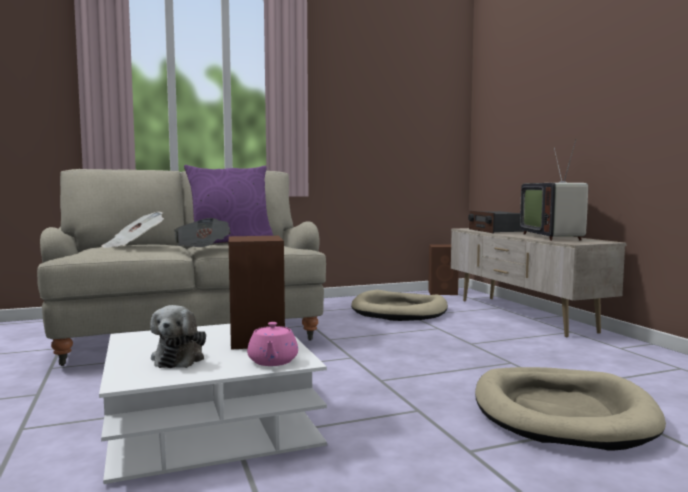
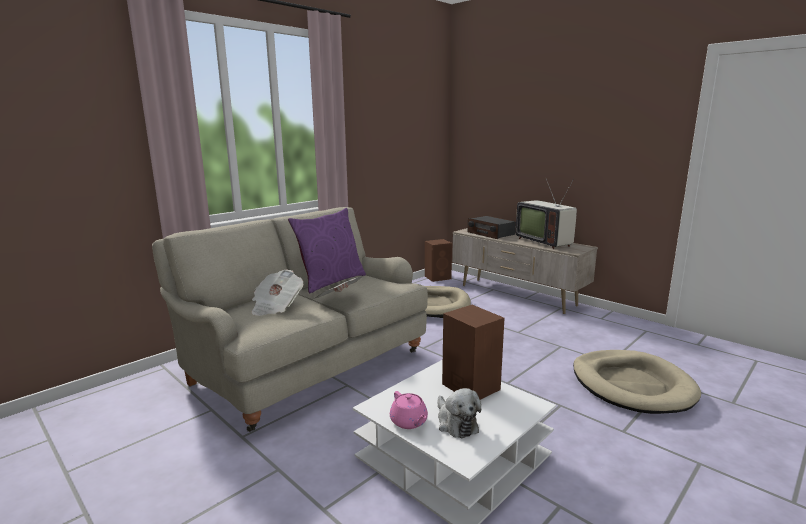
camera: 25 degrees left, 10 degrees up
pink teapot [247,322,298,366] -> pink teapot moved to [390,391,428,429]

